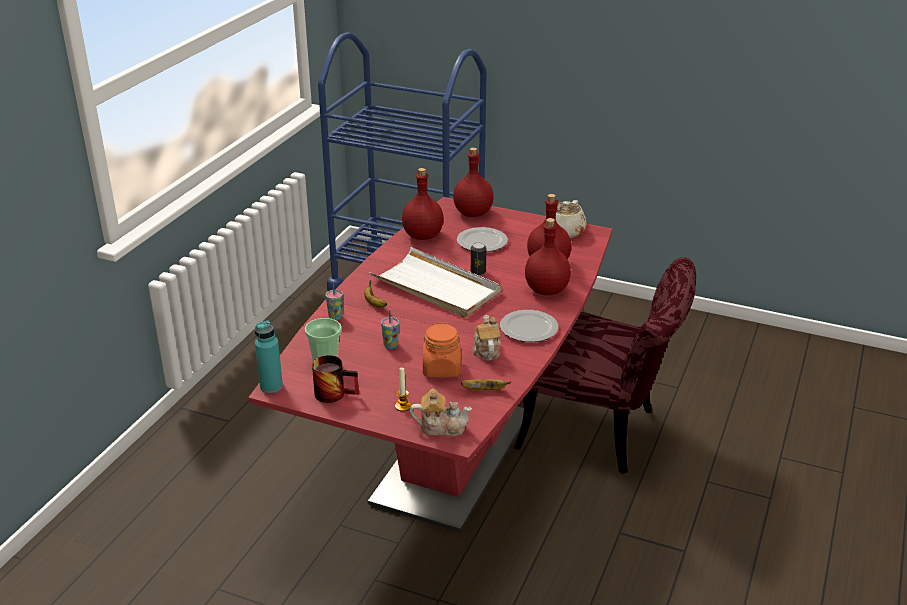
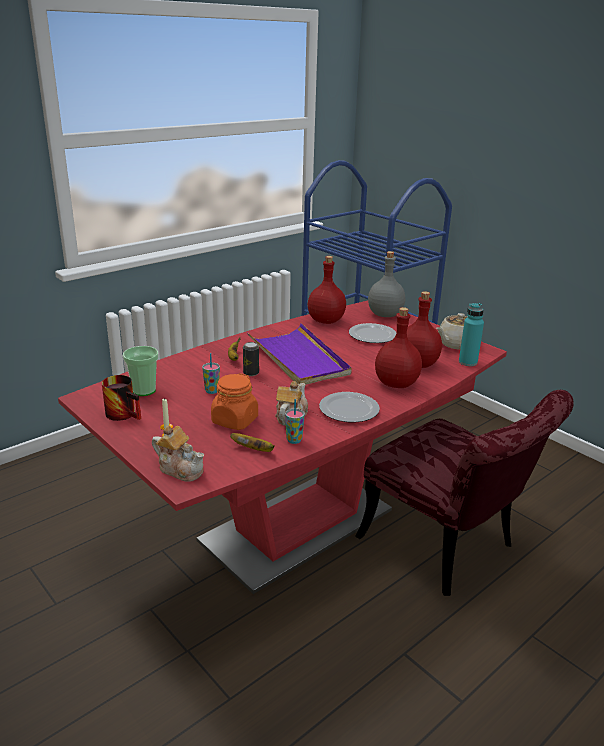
camera: 25 degrees right, 5 degrees down
turquoise bottle [255,320,283,393] -> turquoise bottle moved to [459,303,484,366]
cup [326,282,343,320] -> cup moved to [285,399,305,444]
white tray [370,247,502,318] -> purple tray [247,323,352,385]
red bottle [453,148,493,217] -> grey bottle [368,251,405,317]
can [471,242,486,276] -> can moved to [243,342,259,376]

